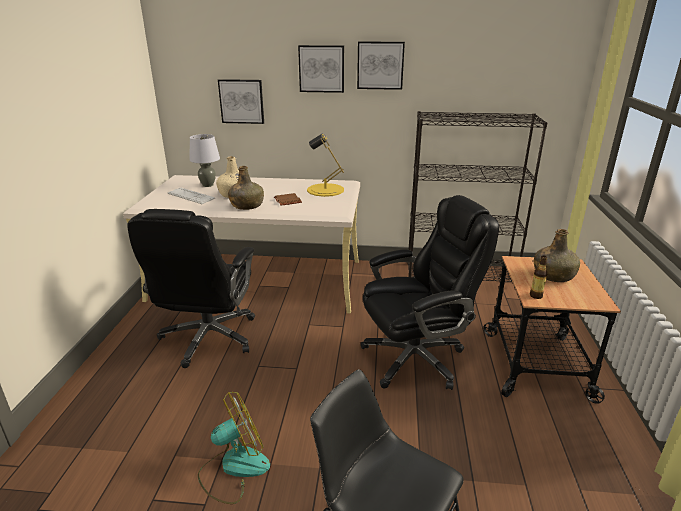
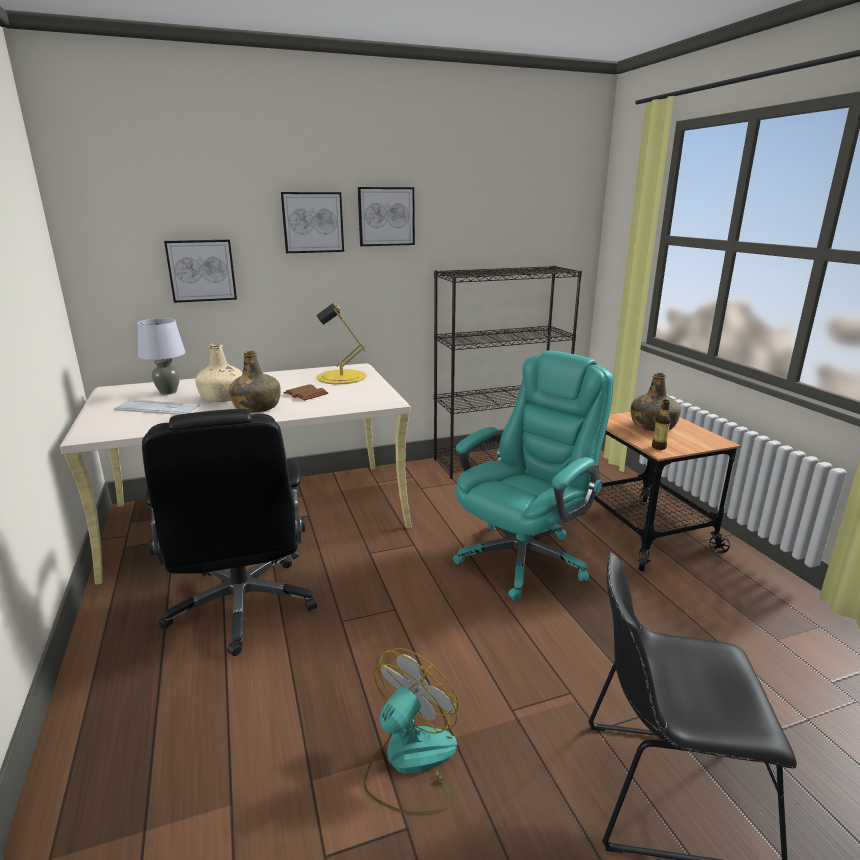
camera: 25 degrees left, 5 degrees down
black office chair [361,195,499,390] -> turquoise office chair [453,351,614,601]

